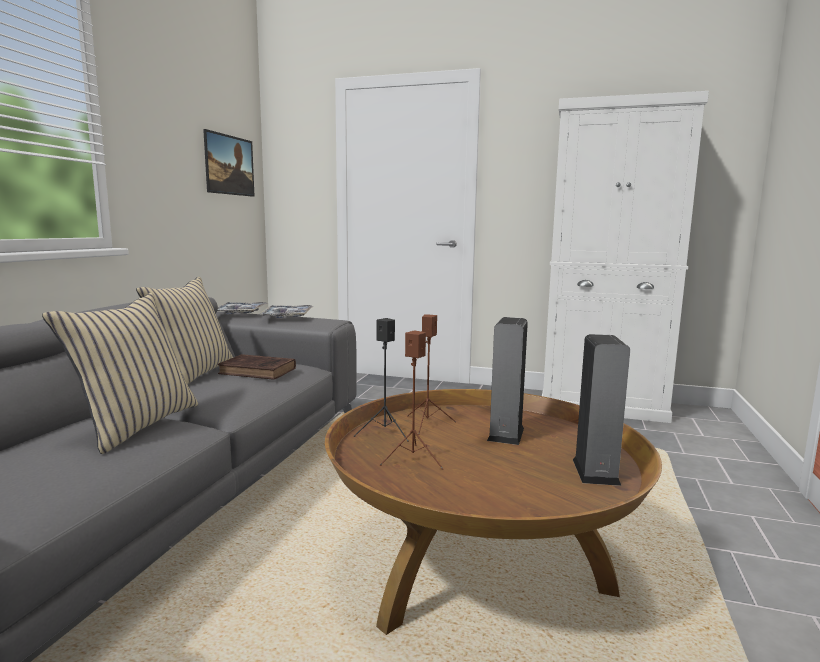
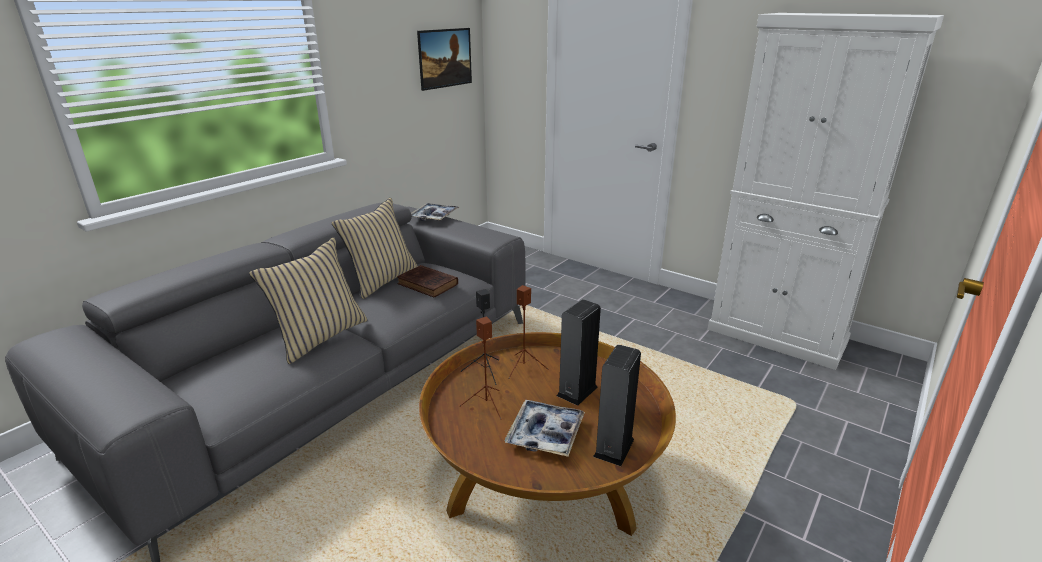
camera: 20 degrees right, 15 degrees up
tray [259,305,314,318] -> tray moved to [505,400,585,457]

